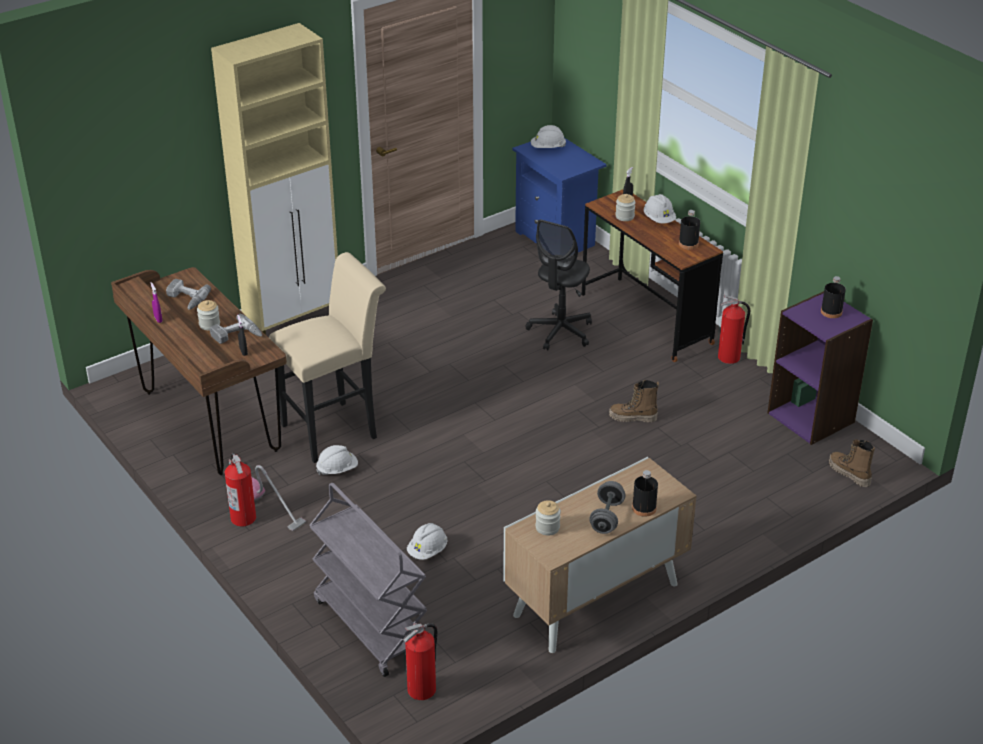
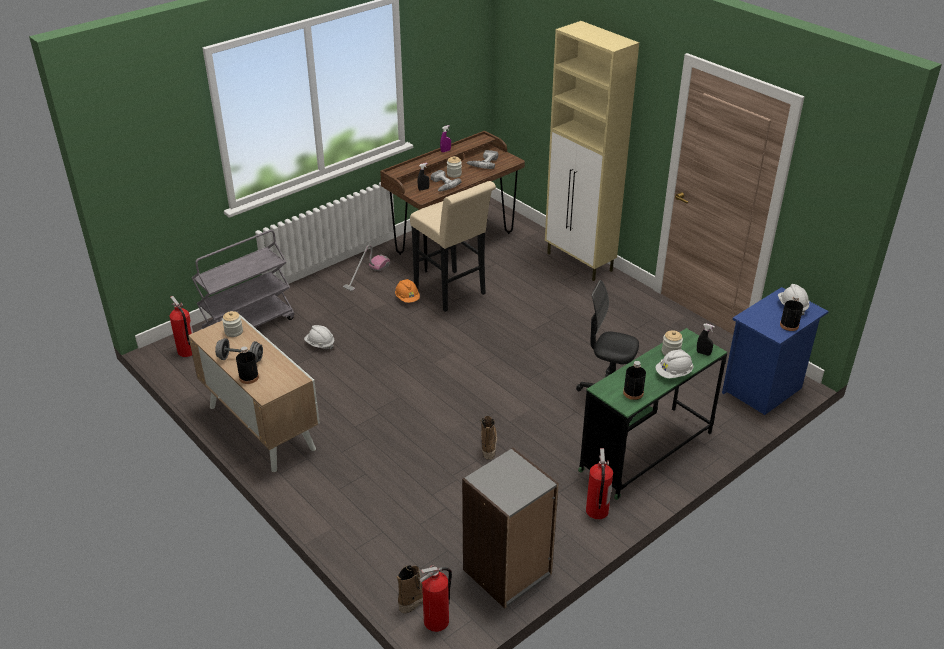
camera: 85 degrees right, 0 degrees up
fire extinguisher [225,453,256,526] -> fire extinguisher moved to [419,566,452,632]
white hard hat [316,445,358,476] -> orange hard hat [395,279,420,303]
brown desk [582,190,723,362] -> green desk [578,328,727,500]
purple bookcase [768,291,873,445] -> grey bookcase [462,448,559,608]
black bottle [821,276,846,318] -> black bottle moved to [780,295,803,331]

